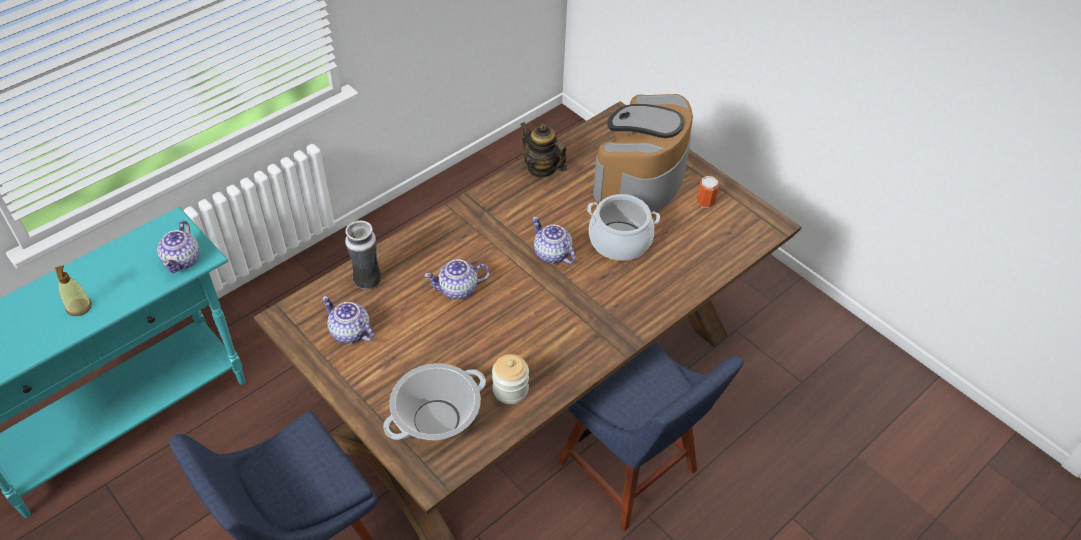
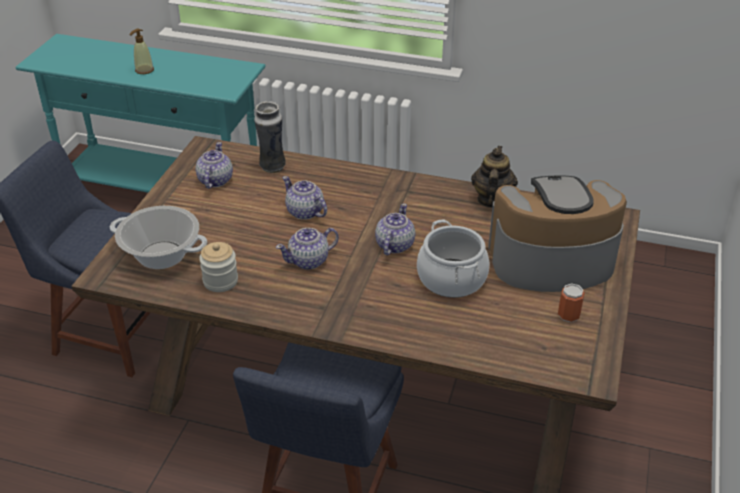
camera: 60 degrees right, 10 degrees down
teapot [157,221,200,273] -> teapot moved to [276,228,339,270]

